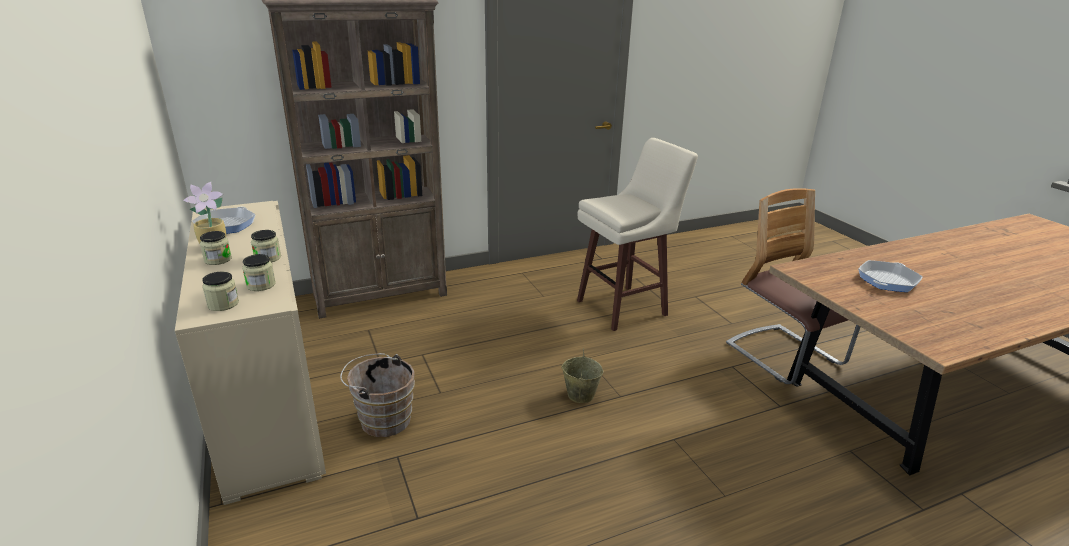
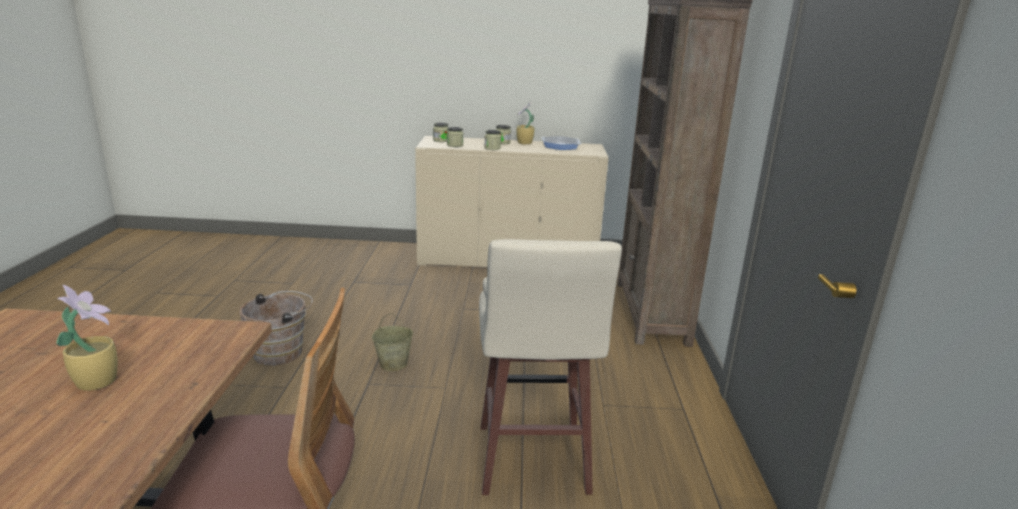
camera: 115 degrees right, 5 degrees down
brown bucket [340,353,415,437] -> brown bucket moved to [240,291,313,366]
frying pan [858,260,923,292] -> potted plant [57,285,118,391]

